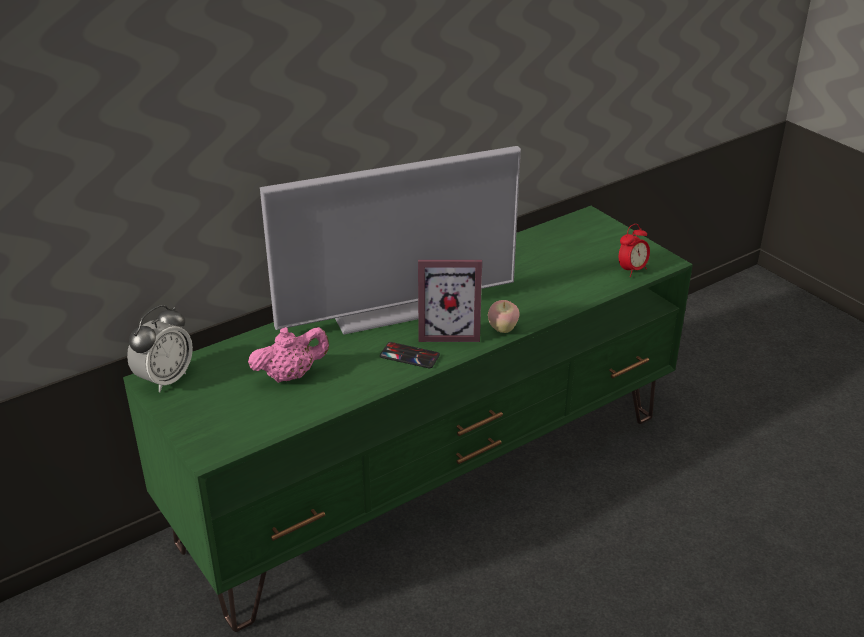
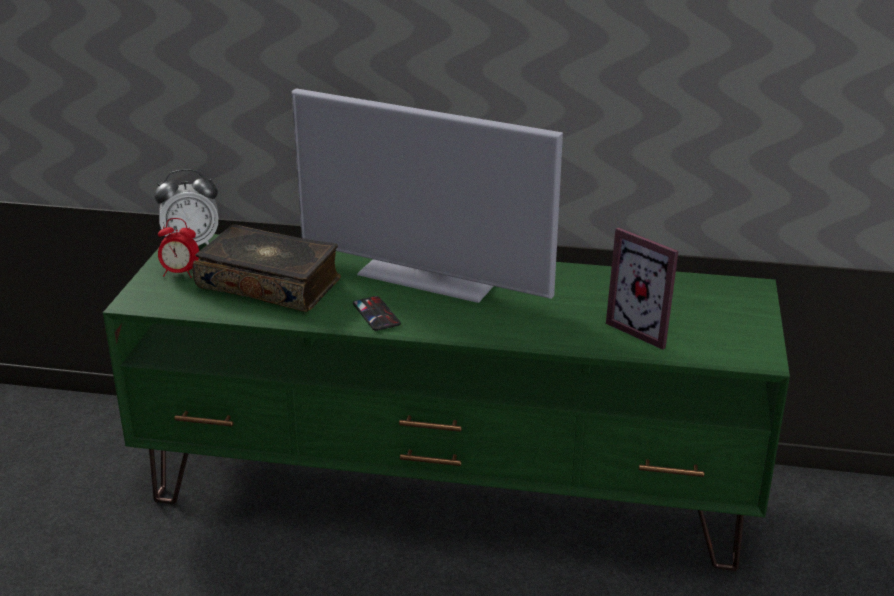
camera: 45 degrees right, 5 degrees down
pink teapot [248,327,329,383] -> book [192,224,341,312]
picture frame [418,260,482,342] -> picture frame moved to [606,227,678,350]
apple [488,300,520,333] -> none
alarm clock [619,224,650,277] -> alarm clock moved to [158,218,199,278]

